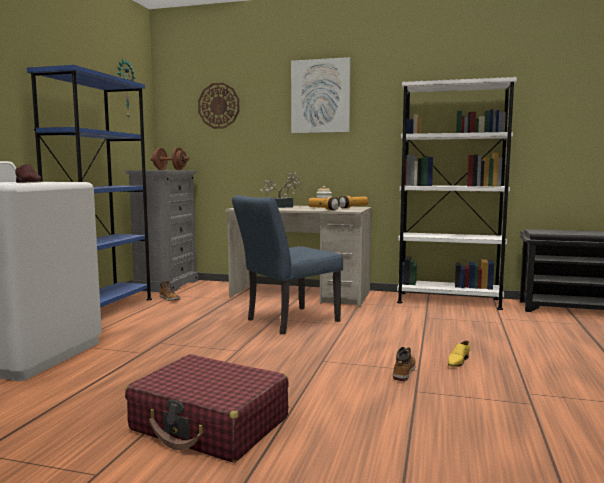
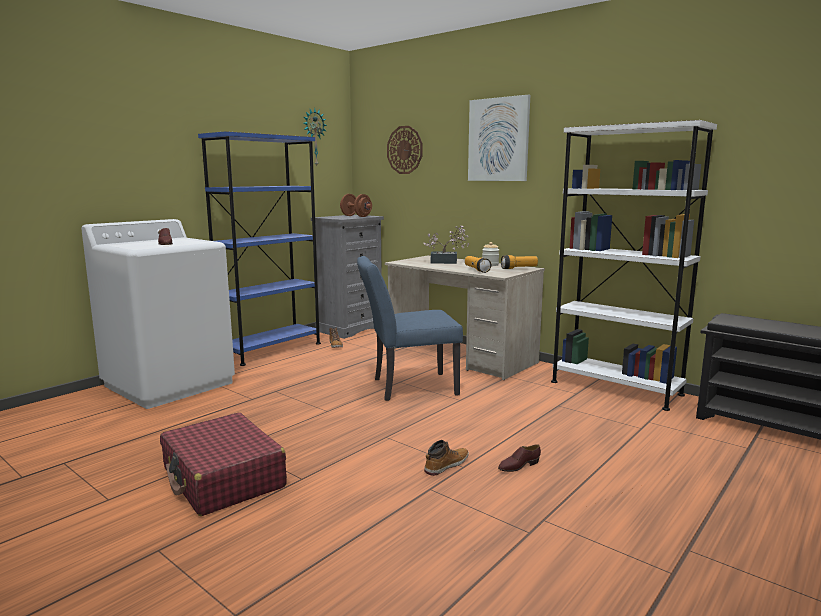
camera: 25 degrees right, 5 degrees up
yellow shoe [448,341,470,367] -> brown shoe [498,444,541,472]

